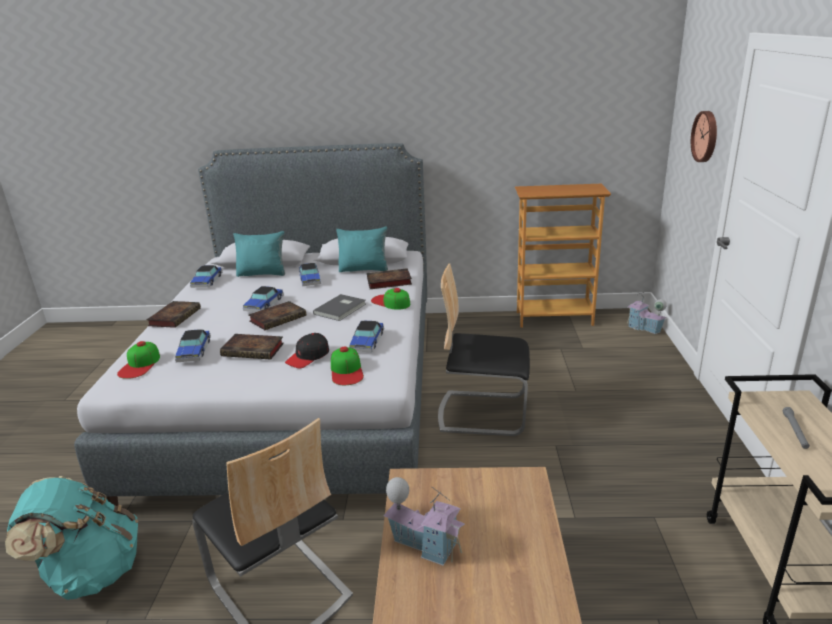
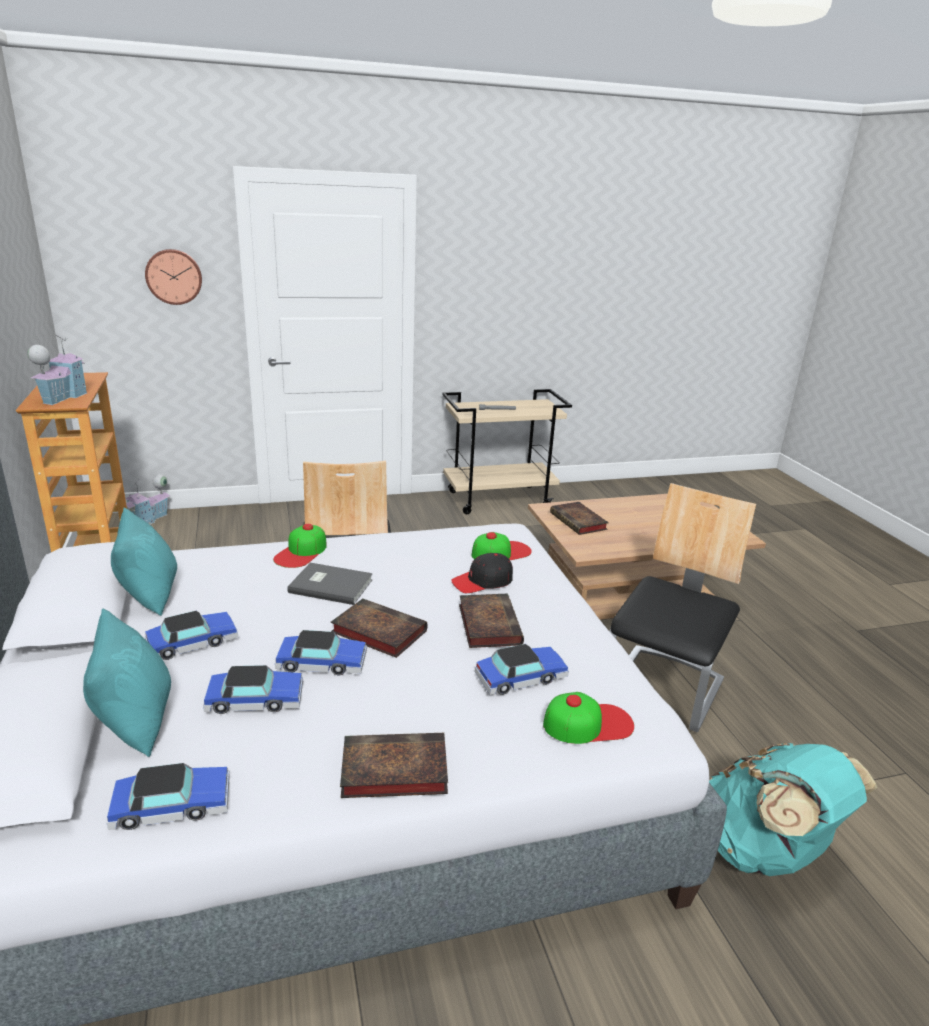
camera: 110 degrees left, 0 degrees up
black cap [285,333,329,369] -> black cap turned 135 degrees clockwise [451,553,513,593]
toy car [349,321,384,352] -> toy car moved to [203,665,303,714]
book [367,268,412,289] -> book moved to [550,502,609,535]
toy house [383,477,465,566] -> toy house moved to [27,335,87,405]

